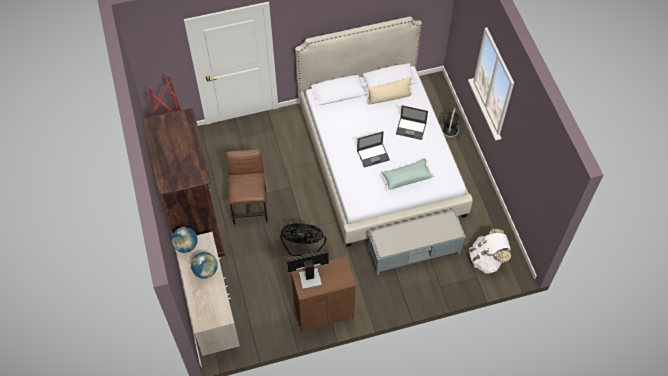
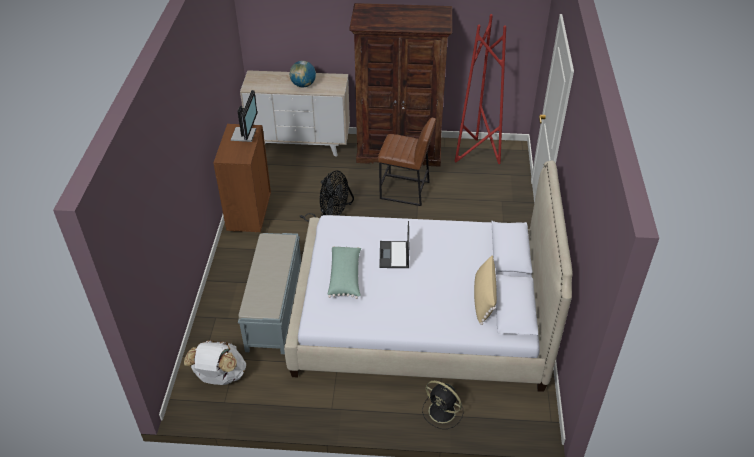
camera: 110 degrees right, 15 degrees down
globe [171,227,198,253] -> none
laptop [396,105,428,140] -> none

